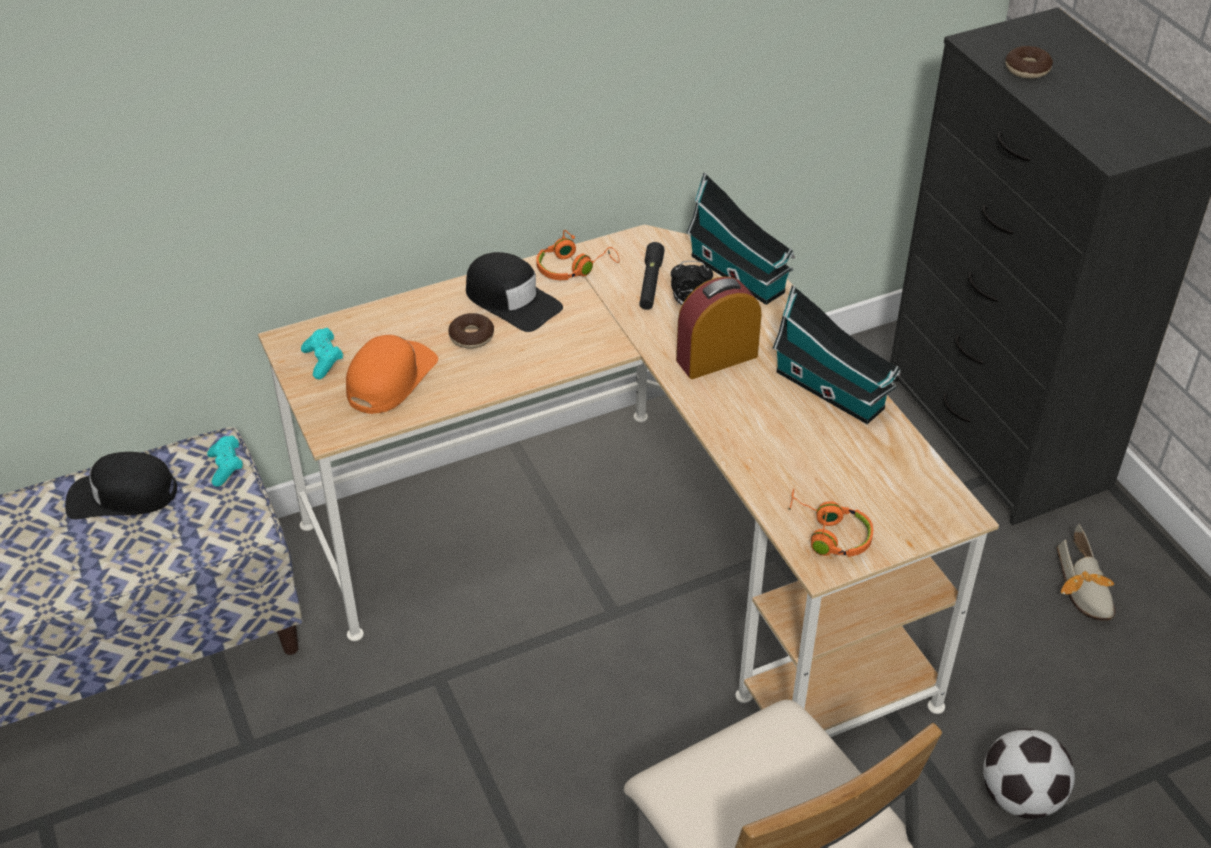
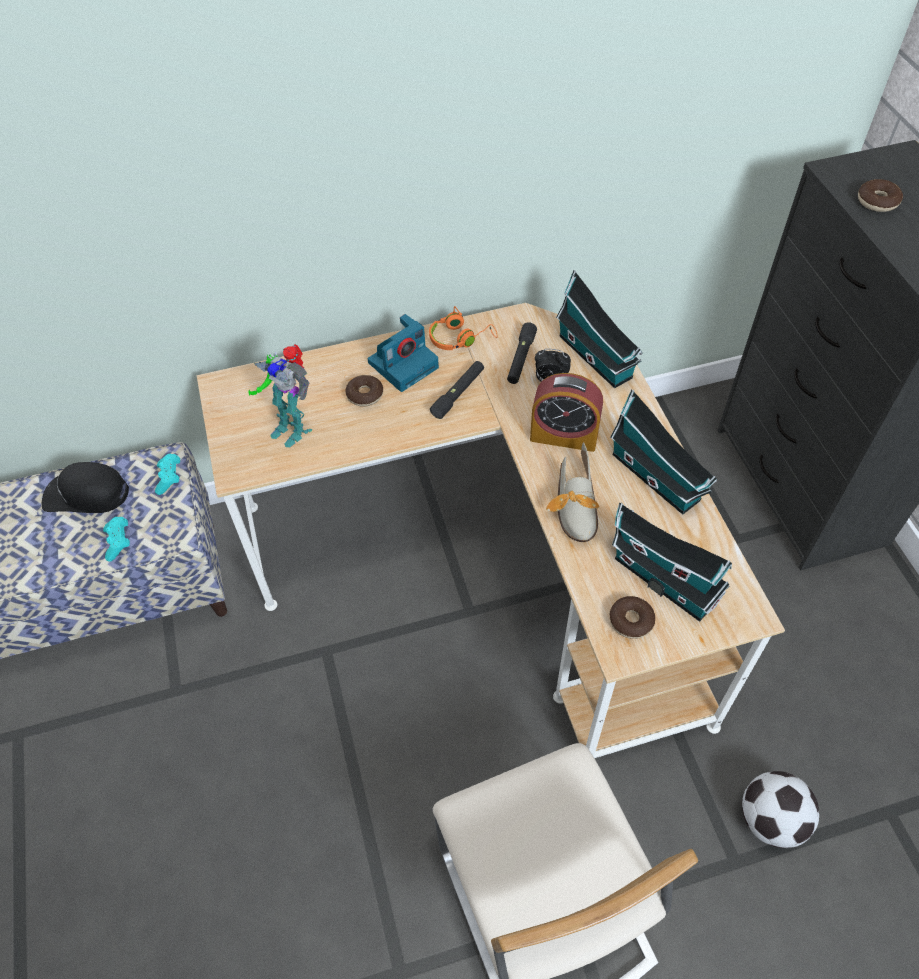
camera: 10 degrees right, 10 degrees up
turquoise game controller [301,328,343,379] -> turquoise game controller moved to [103,517,130,562]
orange cap [346,335,438,414] -> toy robot [248,344,312,447]
black cap [466,252,563,332] -> camera [368,314,439,392]
alarm clock [676,276,761,379] -> alarm clock turned 150 degrees counterclockwise [530,373,603,452]
orange headphones [789,489,873,557] -> donut [609,596,655,639]
shoe [1057,524,1115,621] -> shoe moved to [546,442,599,542]
none -> black flashlight [430,361,484,419]
none -> toy house [612,502,732,622]

